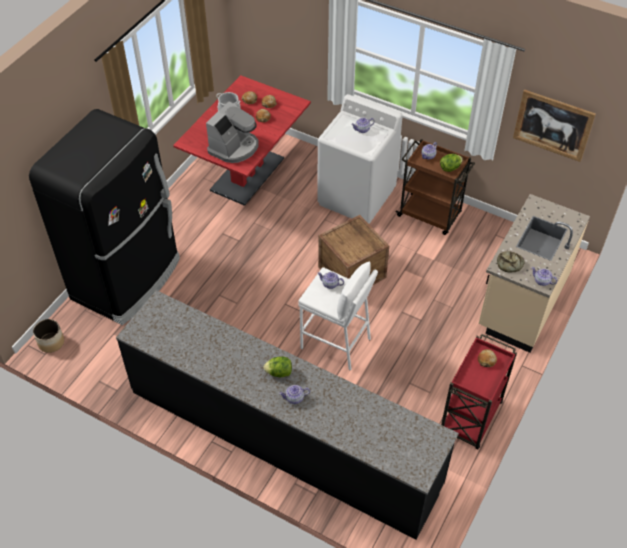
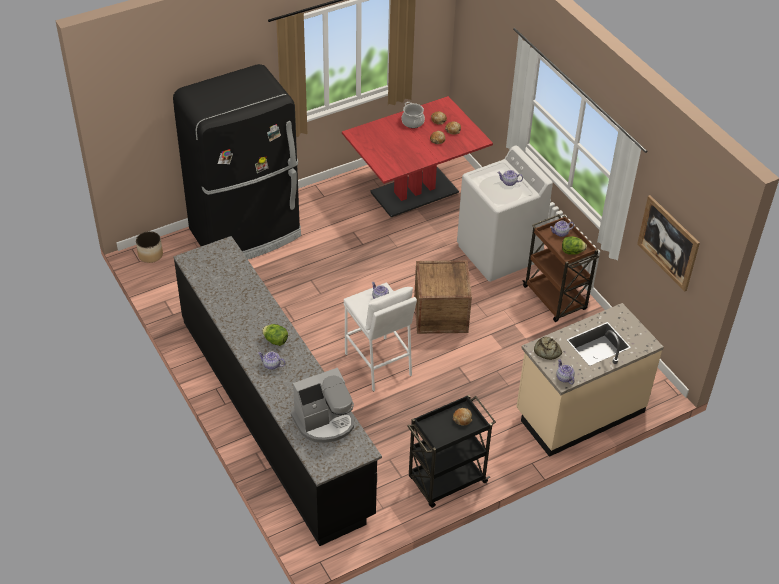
camera: 30 degrees right, 5 degrees down
coffee machine [206,101,259,163] -> coffee machine moved to [291,368,354,443]
red cart [441,334,517,450] -> black cart [407,395,496,508]

